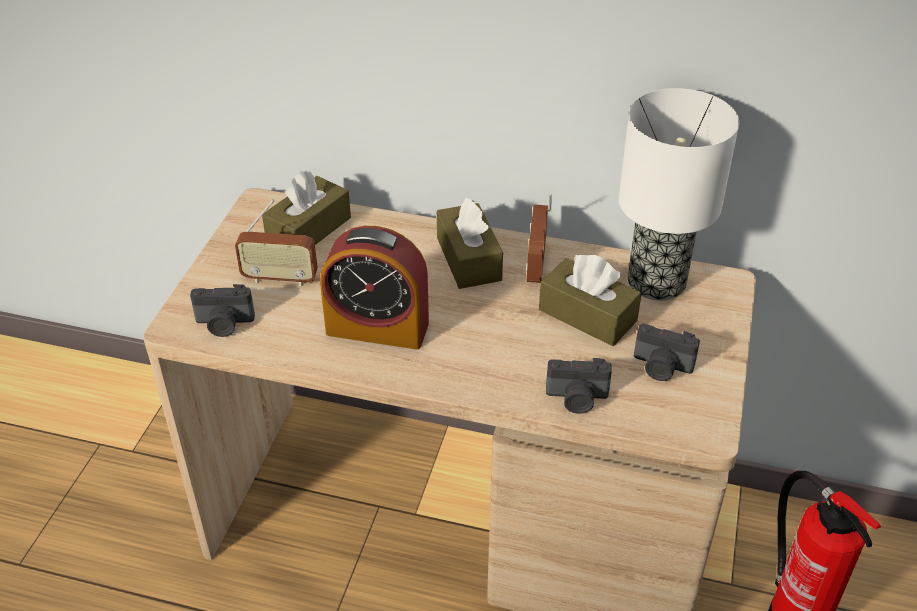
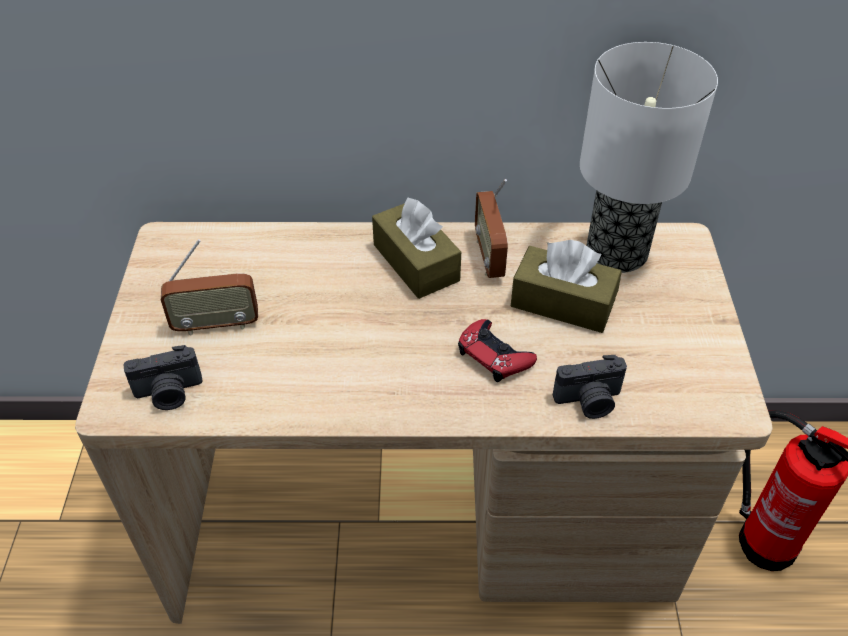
camera: 15 degrees left, 5 degrees up
brown tissue box [262,170,351,245] -> none
alarm clock [320,226,429,349] -> none
camera [634,324,700,381] -> none
none -> red game controller [458,319,537,382]

